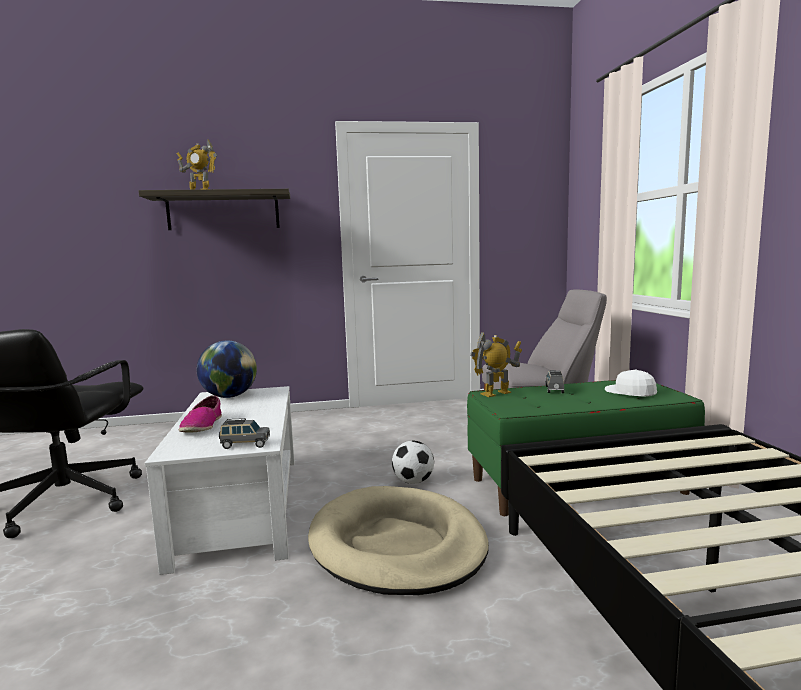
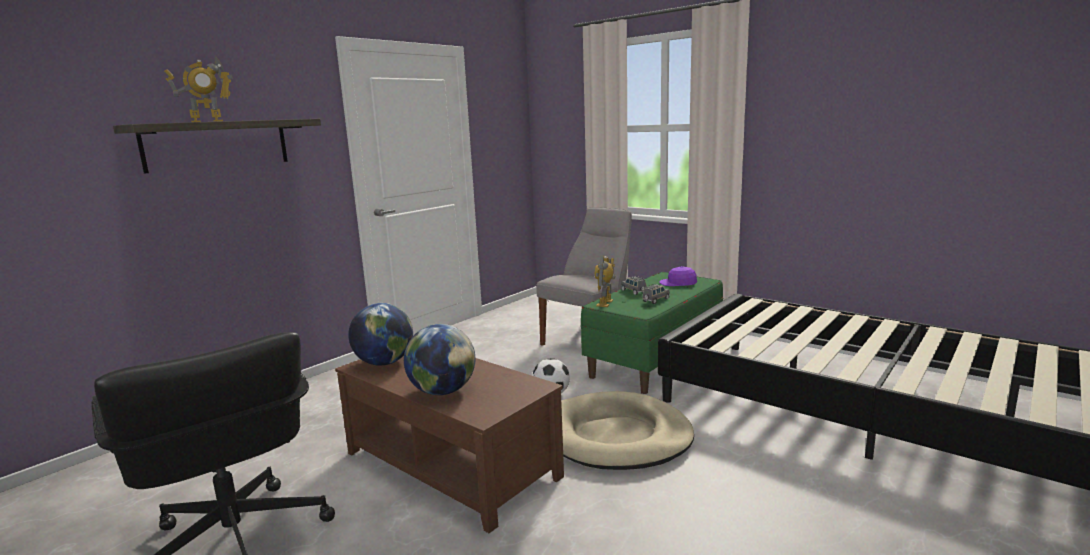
camera: 40 degrees left, 5 degrees up
white coffee table [145,386,295,575] -> brown coffee table [335,356,564,533]
shoe [179,396,222,433] -> globe [404,324,475,395]
grey toy car [219,418,270,449] -> grey toy car moved to [642,284,670,304]
white cap [605,369,657,397] -> purple cap [659,266,697,286]

